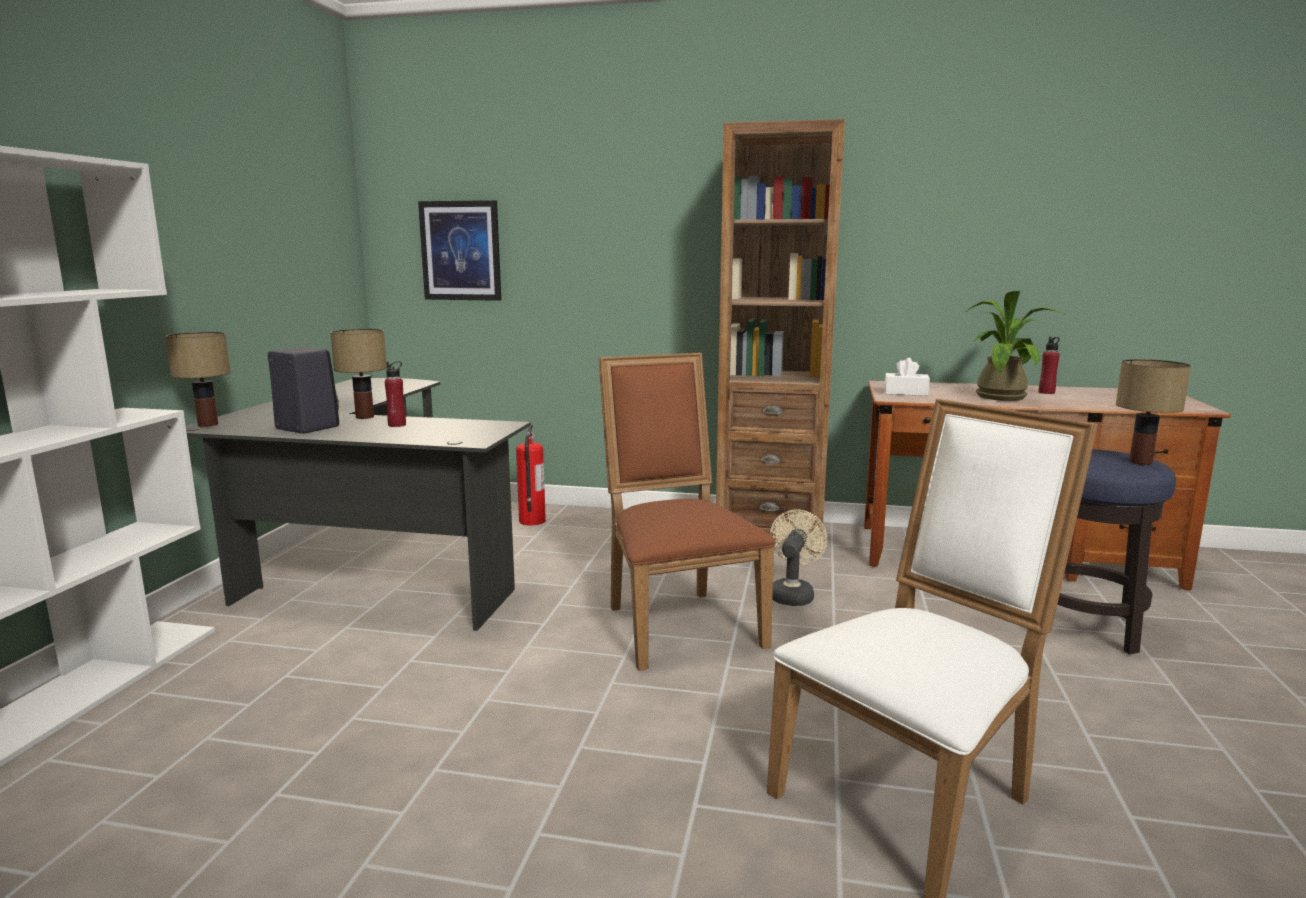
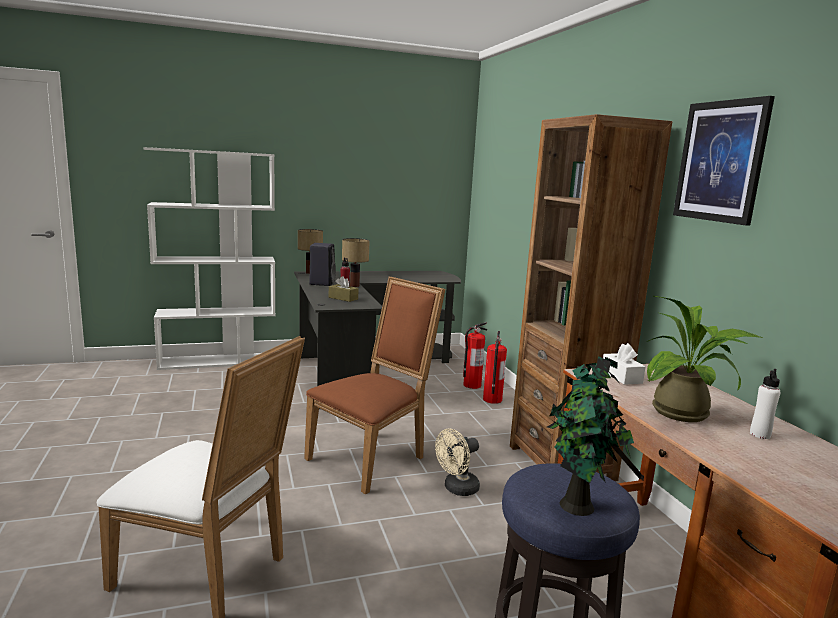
camera: 60 degrees right, 0 degrees up
picture [418,200,501,301] -> picture moved to [673,96,775,226]
beige fan [770,510,827,606] -> beige fan turned 150 degrees clockwise [435,429,480,496]
red bottle [1039,337,1060,394] -> white bottle [750,369,781,439]
table lamp [1116,359,1191,465] -> potted plant [547,356,634,516]
none -> brown tissue box [329,276,359,302]
none -> fire extinguisher [483,331,507,404]

